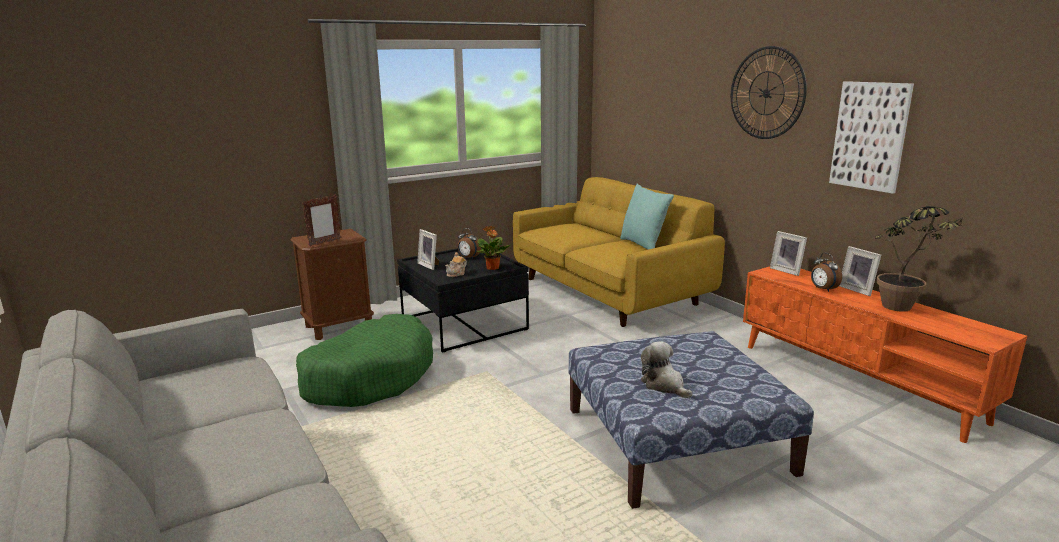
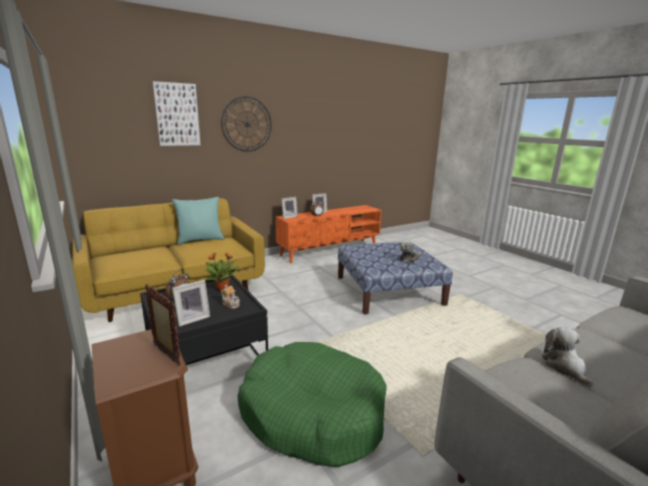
camera: 90 degrees left, 0 degrees up
picture [829,81,914,194] -> picture moved to [153,81,200,146]
potted plant [875,206,963,312] -> none
none -> plush toy [542,327,593,387]

